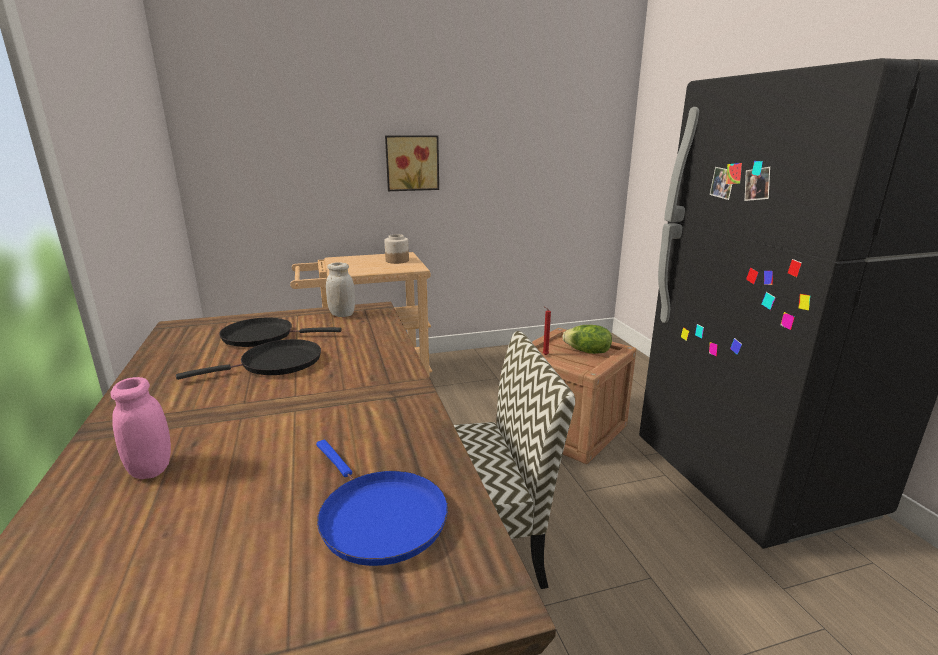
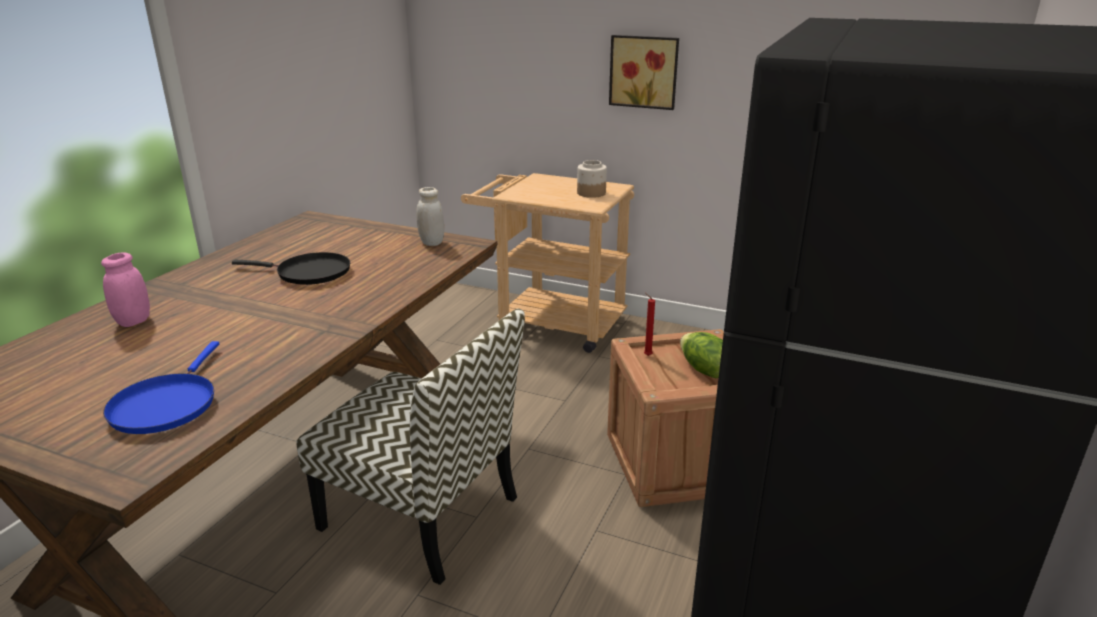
camera: 40 degrees right, 5 degrees up
black frying pan [219,317,342,347] -> none

